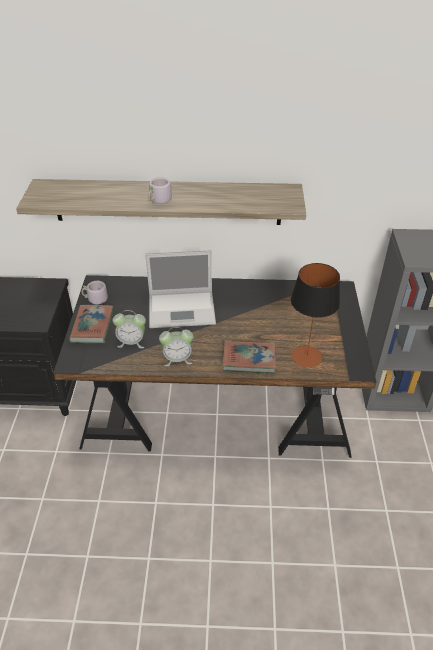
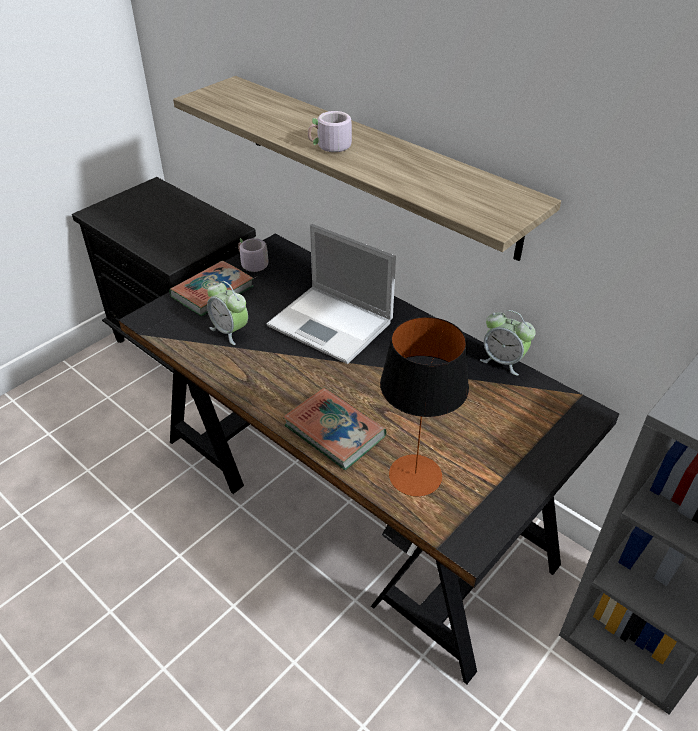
camera: 40 degrees right, 0 degrees up
alarm clock [159,327,194,366] -> alarm clock moved to [480,310,536,376]

